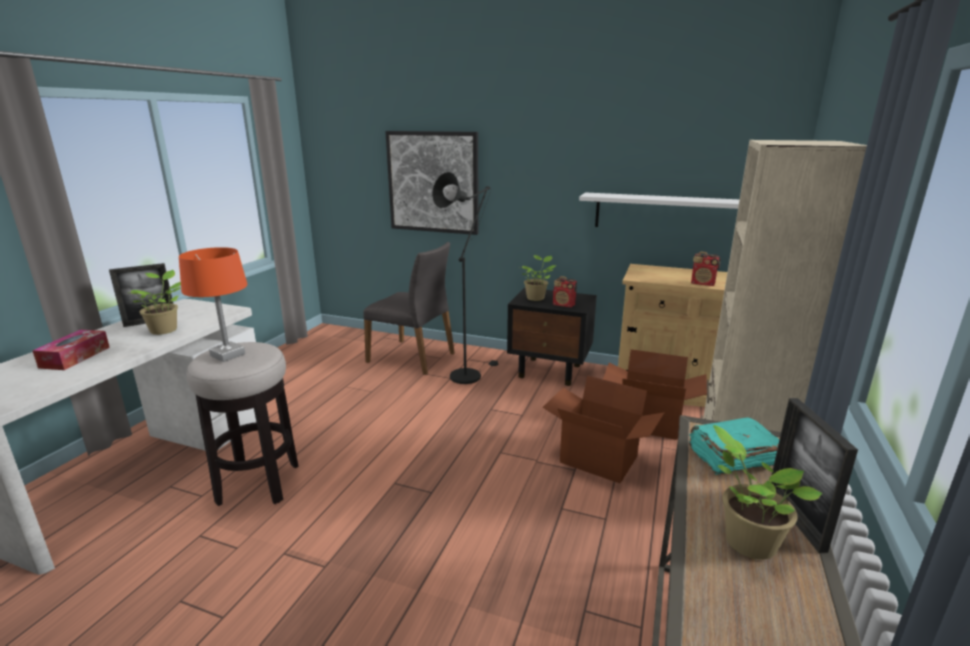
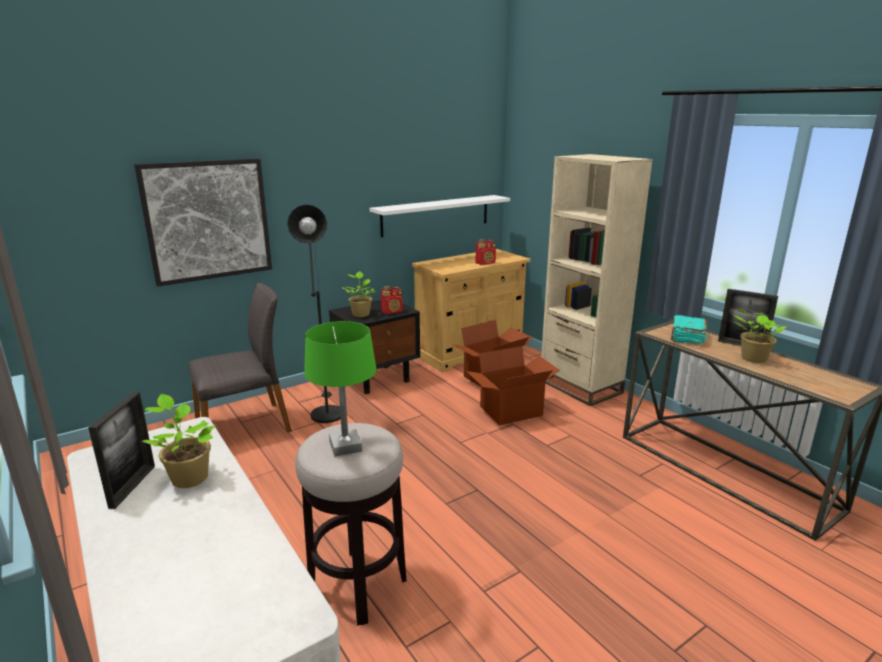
camera: 55 degrees left, 0 degrees up
tissue box [32,330,110,370] -> none
orange table lamp [179,247,248,362] -> green table lamp [304,321,376,456]

